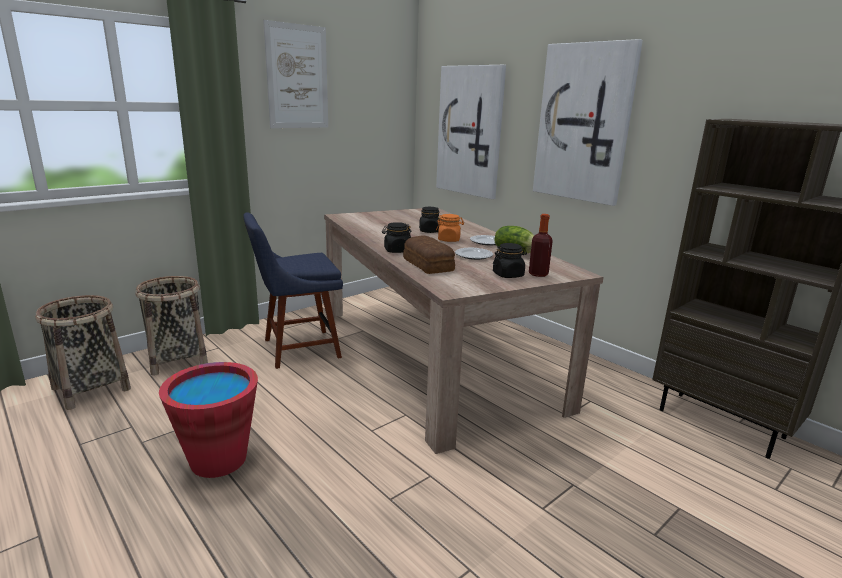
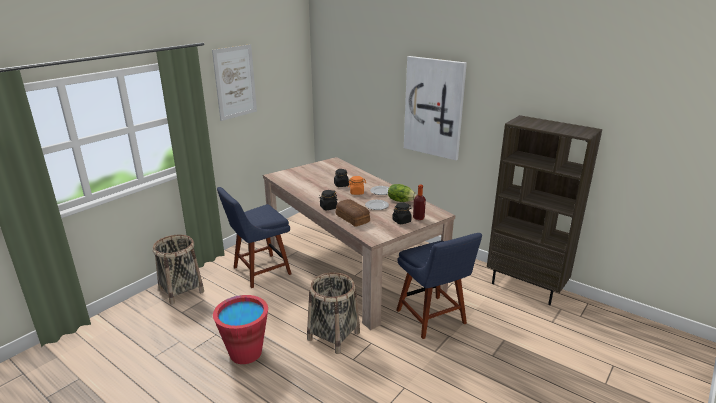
camera: 10 degrees left, 5 degrees up
basket [35,295,131,410] -> basket moved to [307,272,360,354]
picture [436,65,506,199] -> none
none -> blue chair [397,233,482,339]

